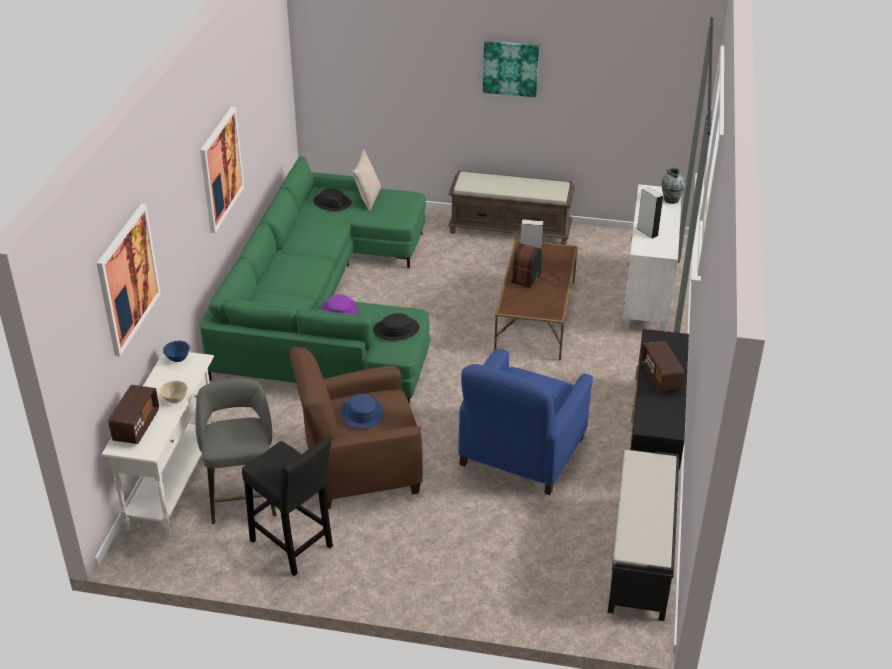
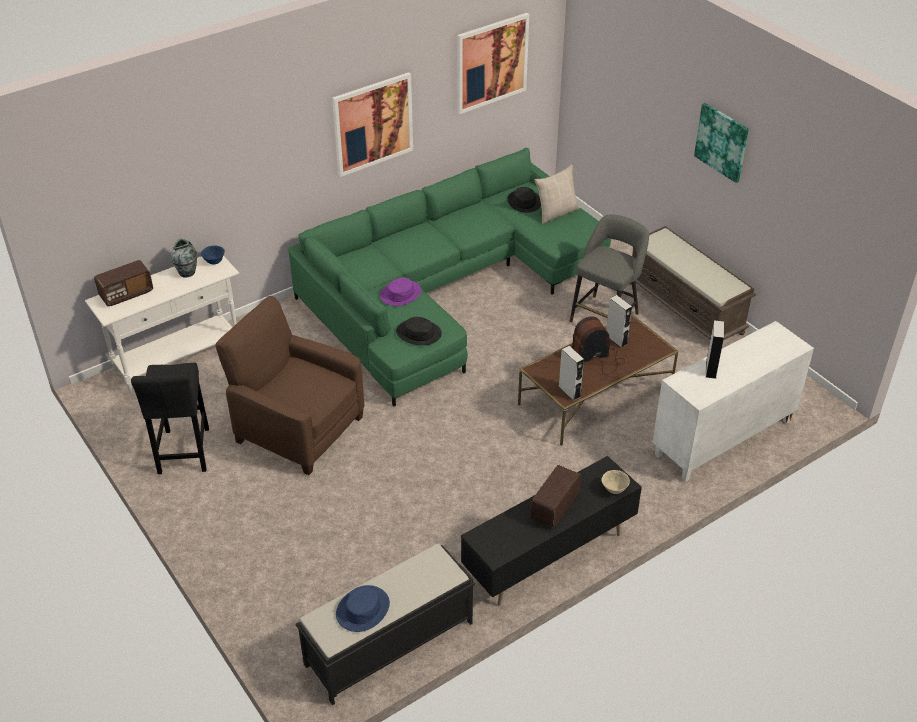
camera: 45 degrees right, 5 degrees up
picture [97,204,161,356] -> picture moved to [457,13,529,114]
beige bowl [160,381,188,403] -> beige bowl moved to [602,470,630,494]
grey stool [195,378,276,524] -> grey stool moved to [570,214,649,322]
blue hat [341,394,384,429] -> blue hat moved to [336,585,390,632]
blue armchair [458,349,593,495] -> none
vase [661,168,685,204] -> vase moved to [171,239,197,278]
none -> grey speaker [559,346,584,401]

